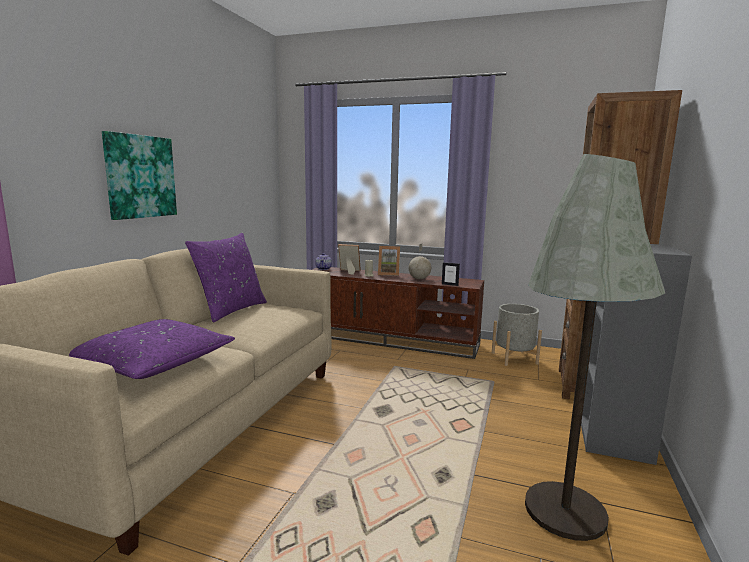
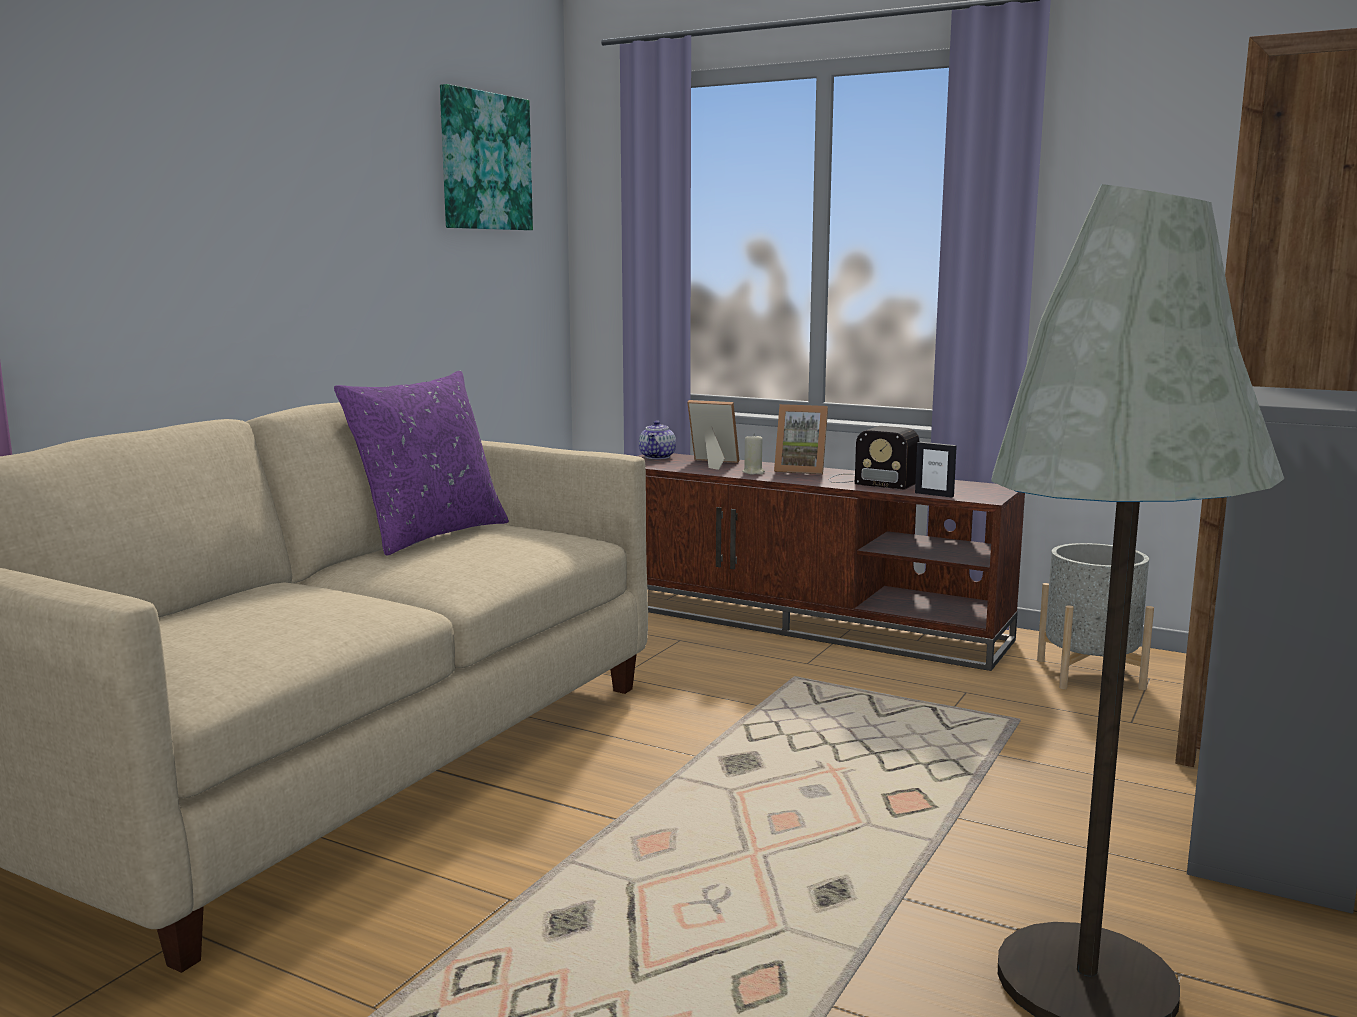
camera: 10 degrees right, 0 degrees up
purple pillow [69,319,235,379] -> none
picture [102,131,177,220] -> picture moved to [440,84,533,230]
globe [409,244,431,279] -> radio [829,426,919,490]

